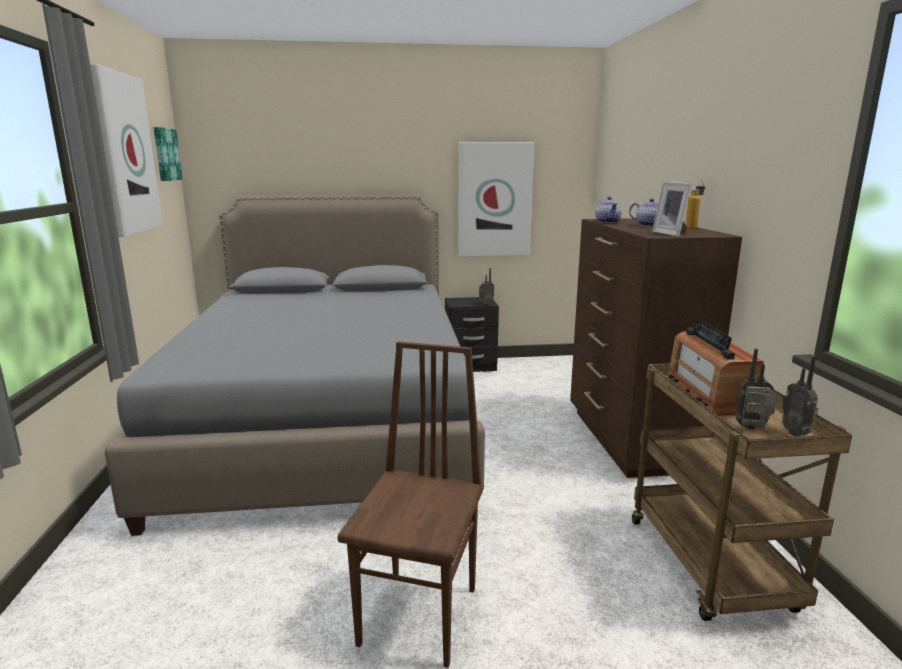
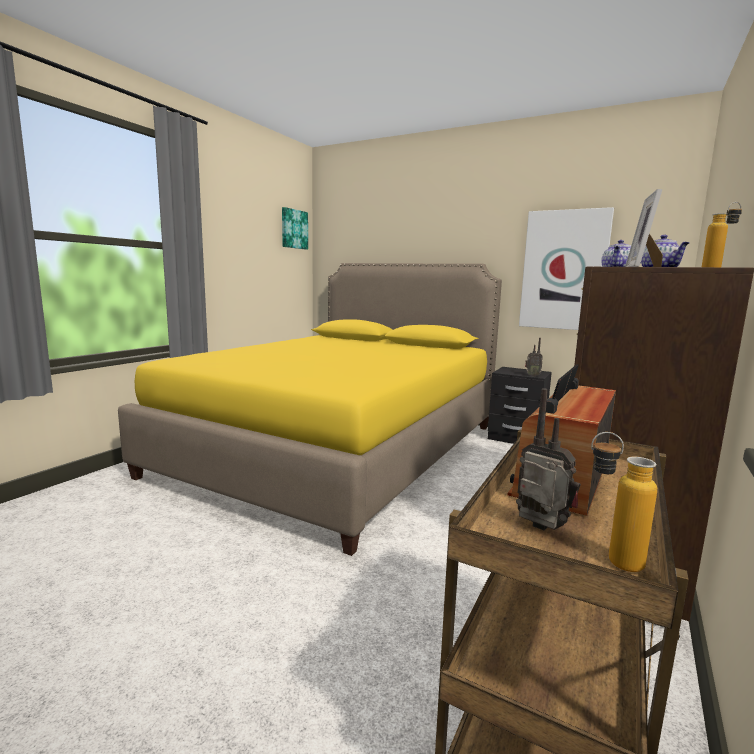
camera: 35 degrees right, 5 degrees down
picture [90,64,163,237] -> none
grey bed [105,195,485,536] -> yellow bed [118,263,502,556]
brown chair [337,341,484,668] -> none
radio [782,356,818,436] -> bottle [591,432,657,572]

